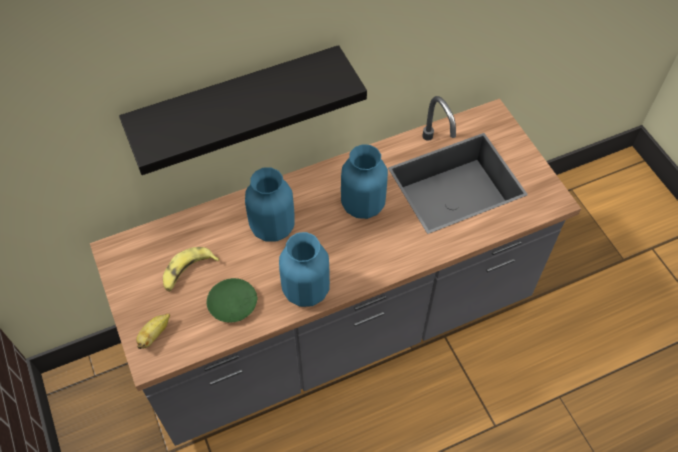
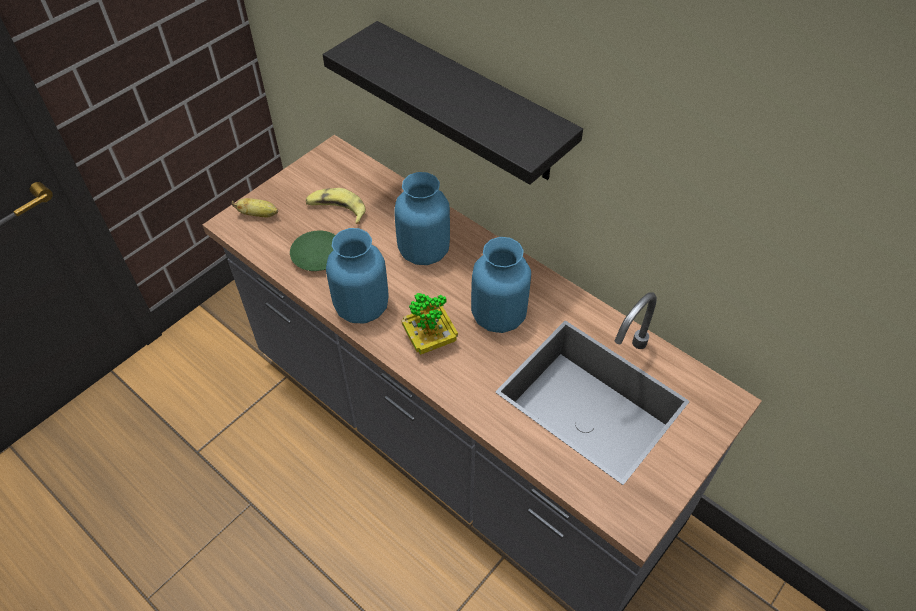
camera: 65 degrees right, 5 degrees down
none -> potted plant [401,293,458,355]

